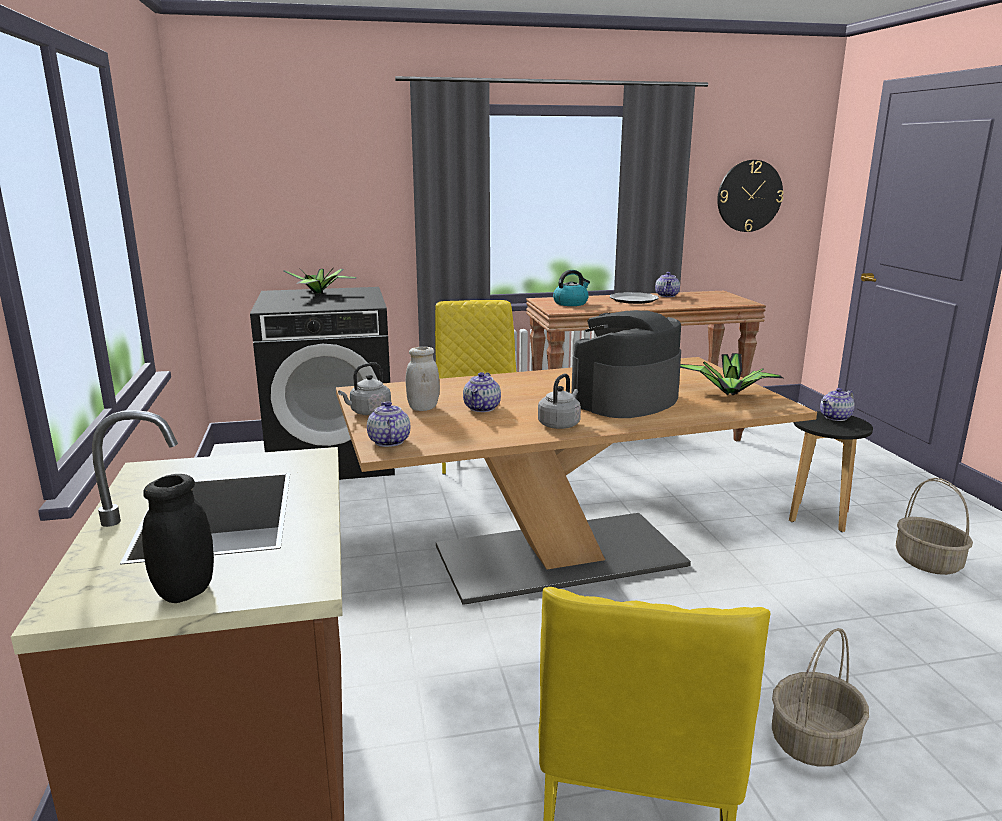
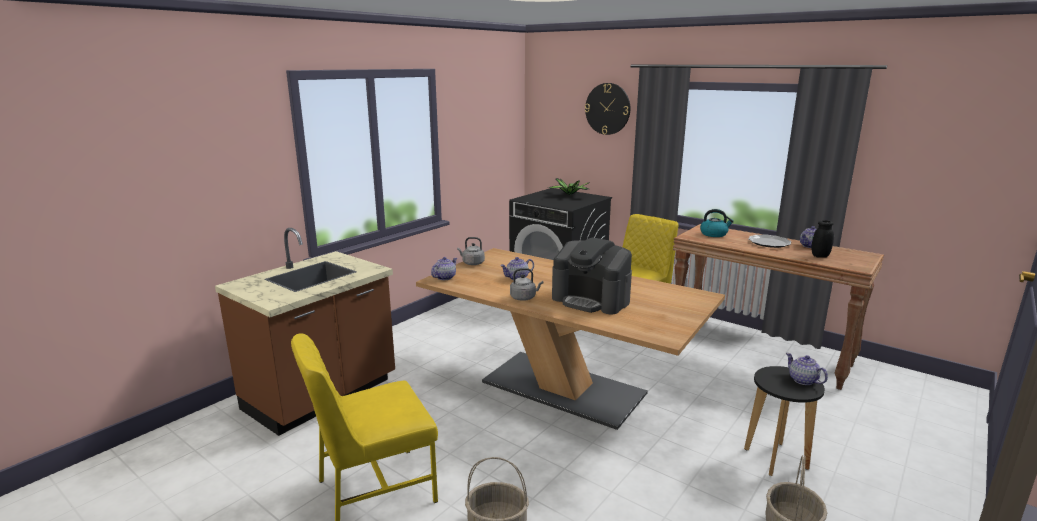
camera: 50 degrees right, 0 degrees up
black jar [142,474,214,603] -> black jar moved to [811,220,834,258]
white jar [406,347,440,411] -> none
coffee machine [571,310,681,418] -> coffee machine turned 150 degrees counterclockwise [552,237,632,314]
potted plant [680,353,783,395] -> none
wall clock [717,160,784,232] -> wall clock moved to [585,83,630,135]
teapot [820,388,855,421] -> teapot turned 45 degrees clockwise [786,353,828,385]

